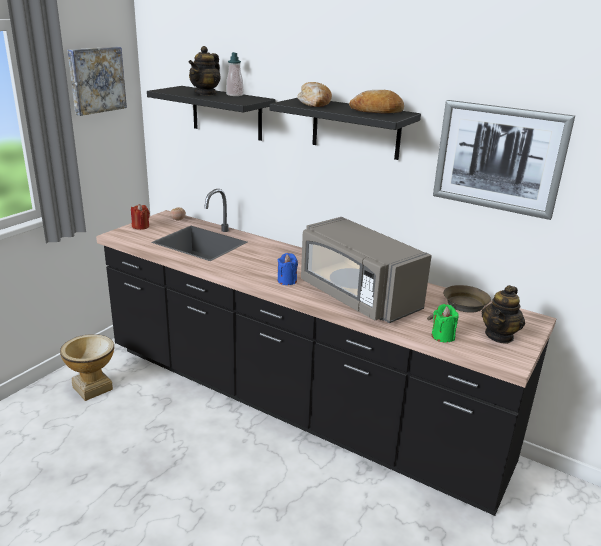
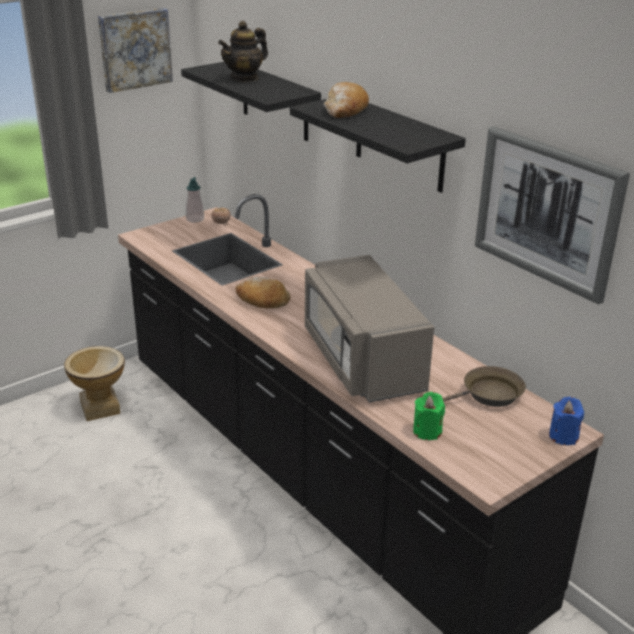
camera: 20 degrees right, 5 degrees up
red candle [131,204,150,230] -> none
soap dispenser [226,52,243,96] -> soap dispenser moved to [186,177,204,222]
blue candle [278,253,298,285] -> blue candle moved to [549,397,584,445]
bread [349,90,404,114] -> bread moved to [236,277,290,308]
teapot [481,285,525,344] -> none

